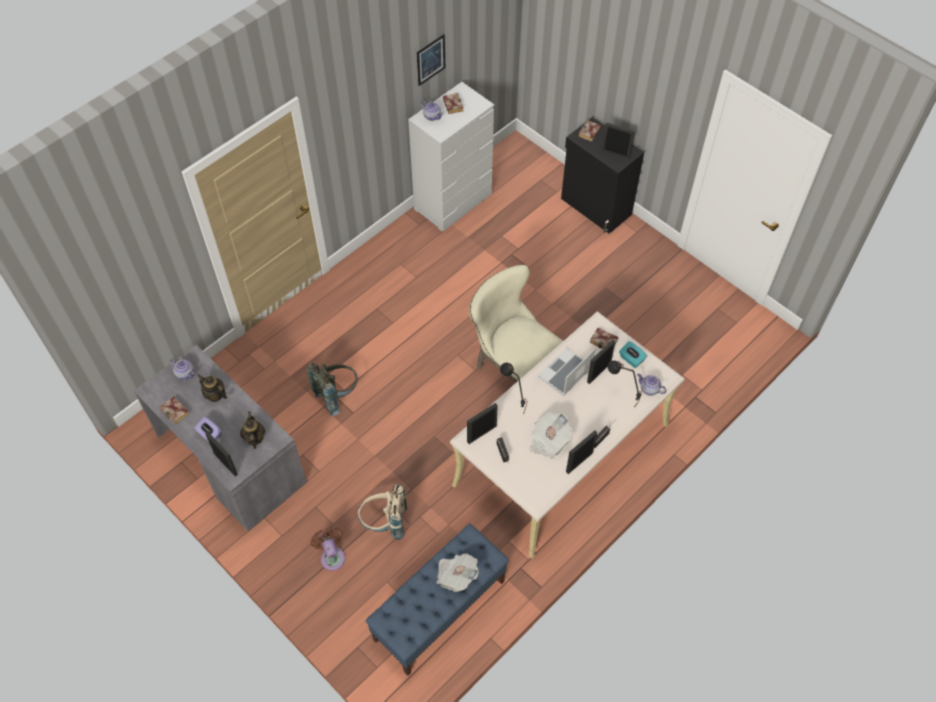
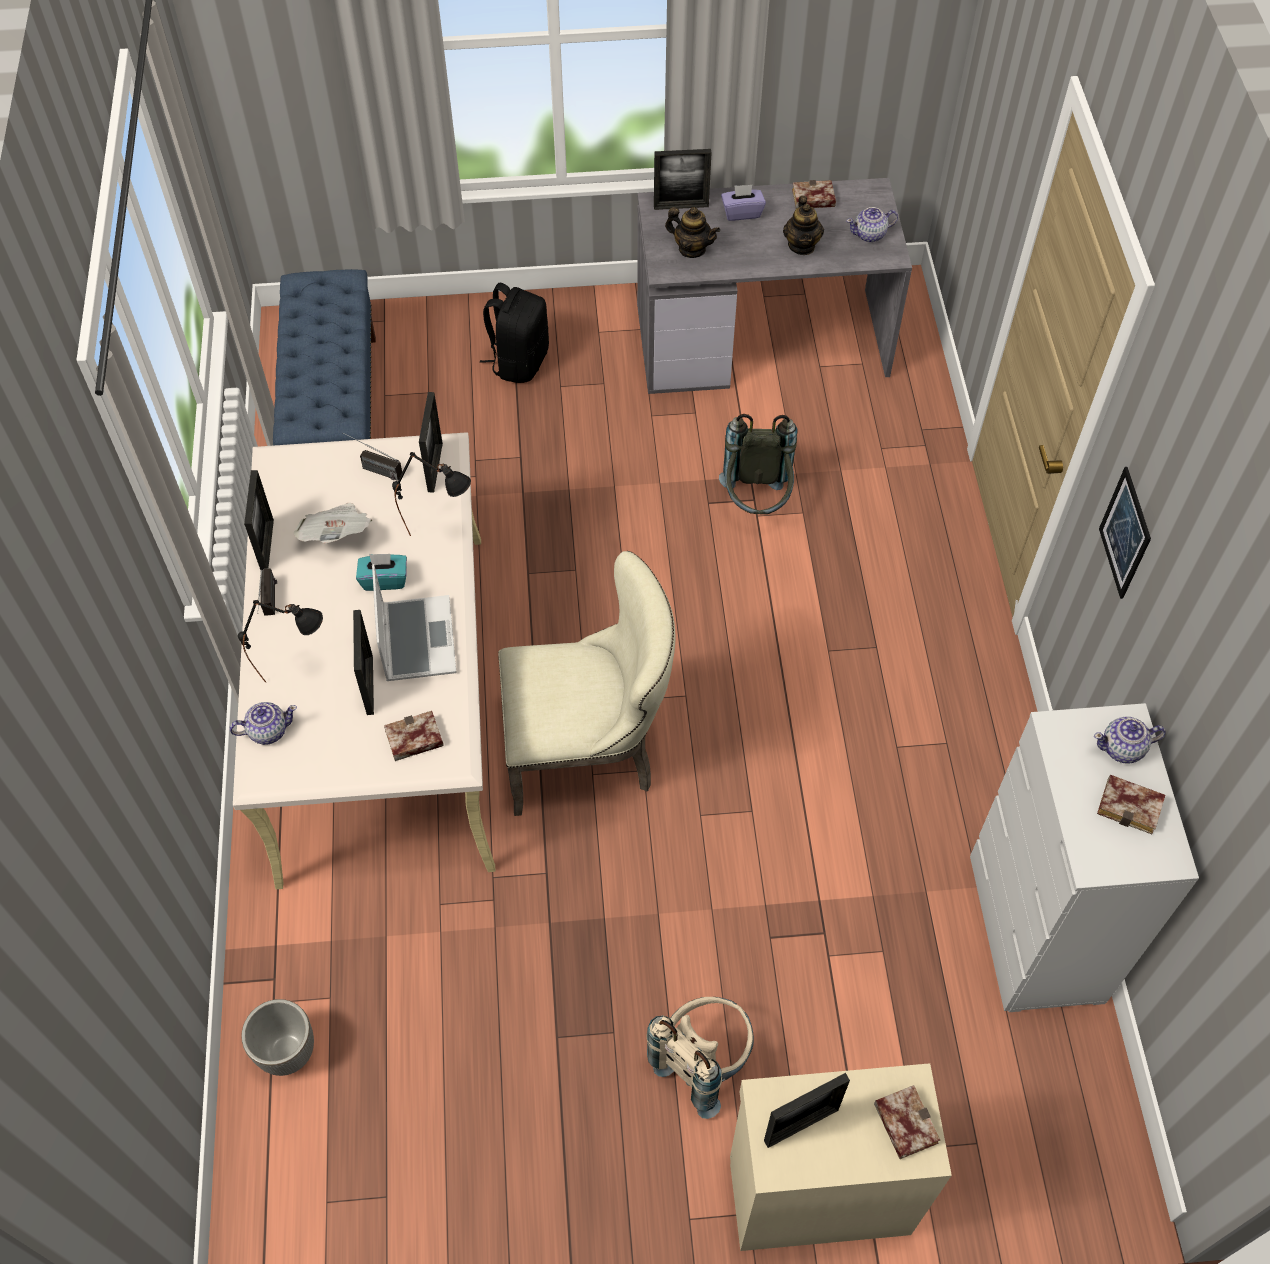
camera: 130 degrees right, 0 degrees up
teapot [197,374,227,402] -> teapot turned 105 degrees clockwise [783,196,824,255]
brown fan [311,527,345,571] -> black backpack [480,283,549,383]
beige backpack [358,484,407,540] -> beige backpack moved to [647,997,754,1119]
picture [417,34,445,86] -> picture moved to [1099,467,1151,599]
newspaper [436,553,479,592] -> none
black cabinet [561,117,644,233] -> beige cabinet [730,1063,952,1251]
turquoise tissue box [619,341,647,368] -> turquoise tissue box moved to [356,554,407,591]
none -> planter [241,999,314,1076]

